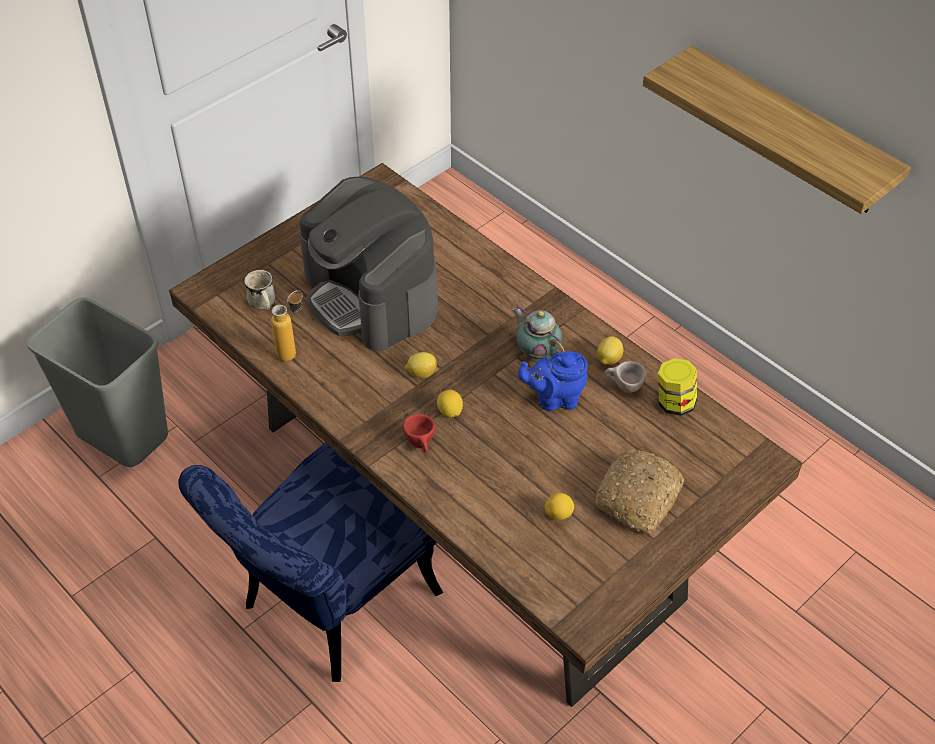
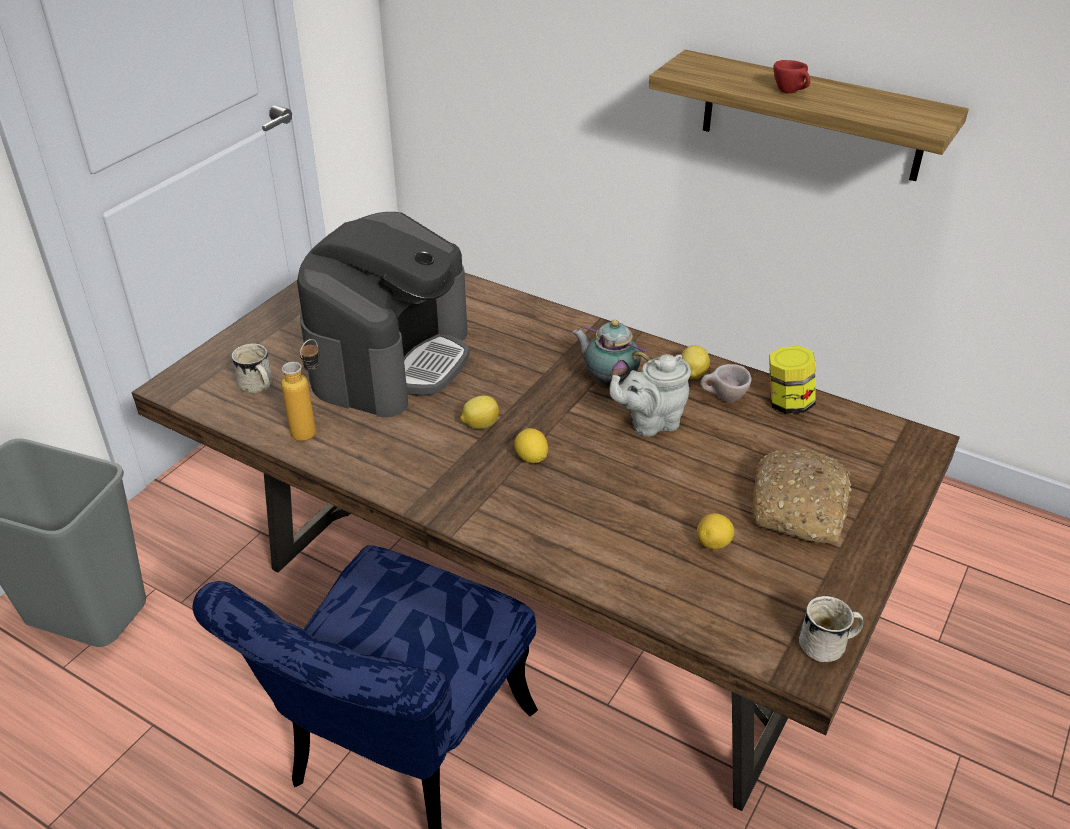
camera: 15 degrees left, 10 degrees down
coffee machine [300,177,438,351] -> coffee machine turned 105 degrees counterclockwise [297,212,470,418]
red cup [403,414,435,452] -> red cup moved to [773,60,810,94]
blue teapot [518,351,588,411] -> grey teapot [609,354,691,436]
none -> white mug [799,596,863,662]

